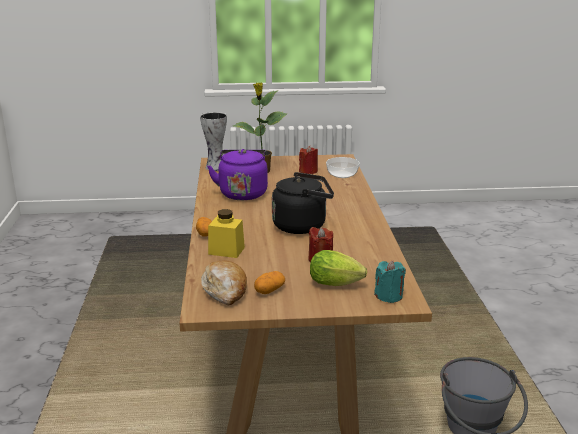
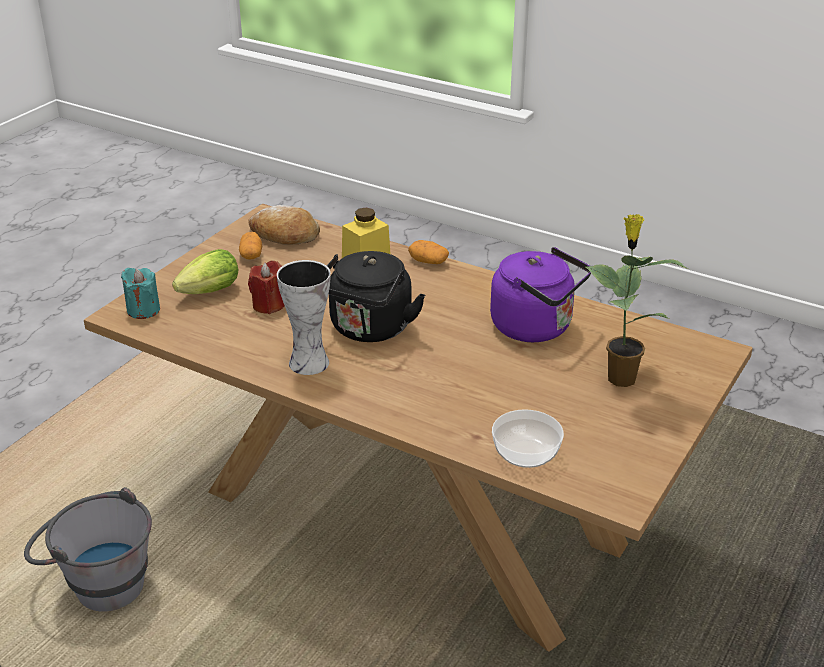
camera: 125 degrees right, 10 degrees up
vase [200,112,227,171] -> vase moved to [277,260,331,375]
red candle [299,146,318,174] -> none

